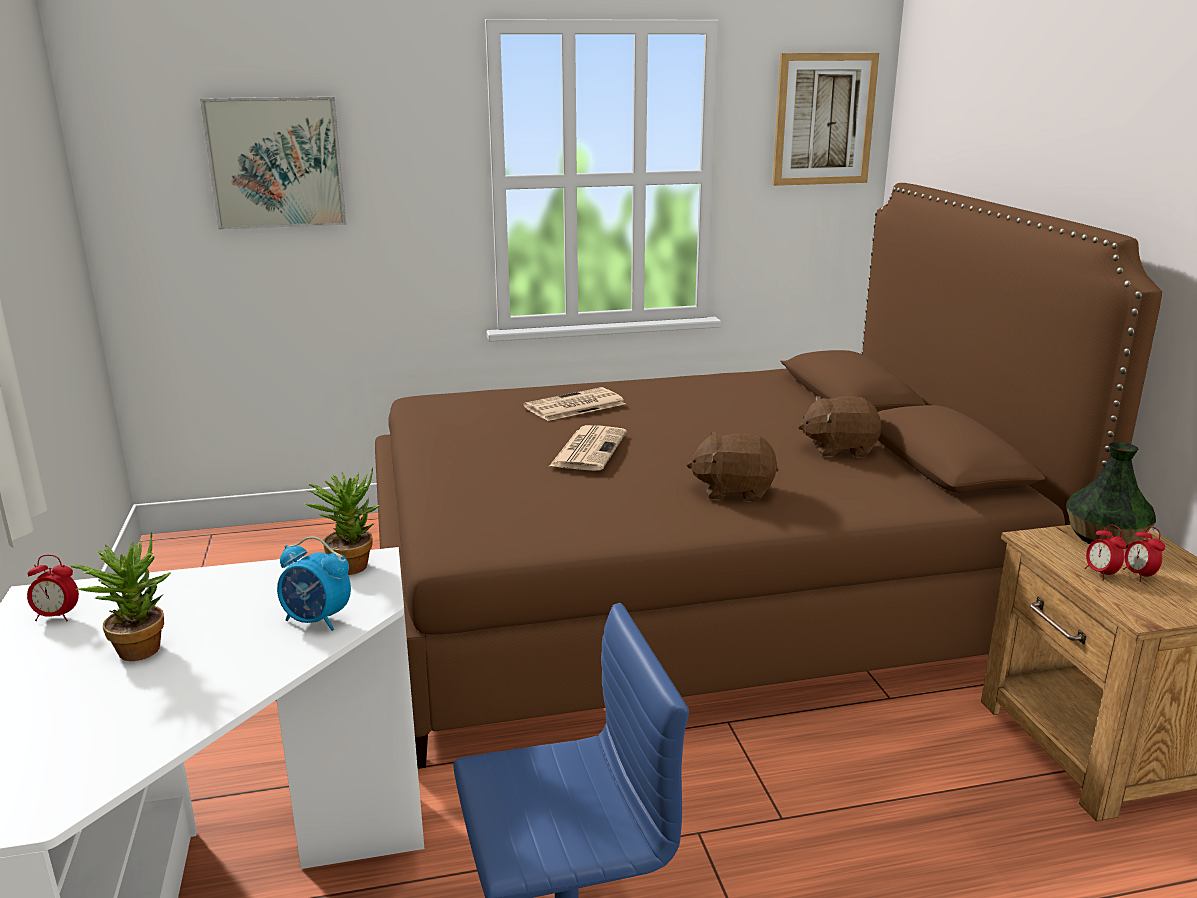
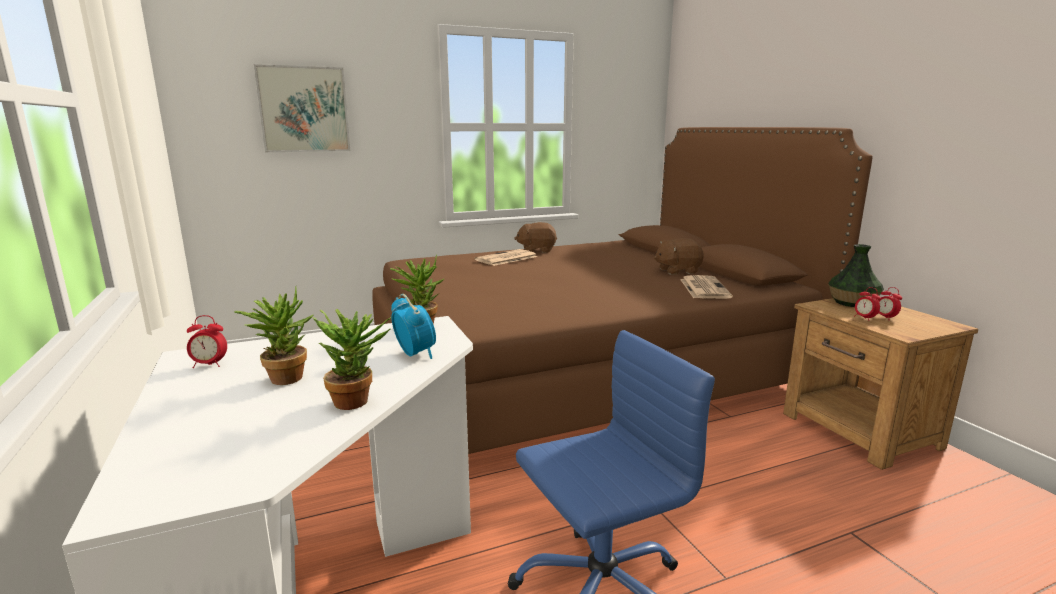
camera: 10 degrees left, 5 degrees down
alarm clock [277,536,351,631] -> alarm clock turned 135 degrees counterclockwise [391,294,436,359]
newspaper [550,425,627,471] -> newspaper moved to [680,275,733,299]
brown plush toy [687,432,778,502] -> brown plush toy moved to [514,222,557,253]
picture [772,53,879,186] -> none
none -> potted plant [312,309,391,410]

